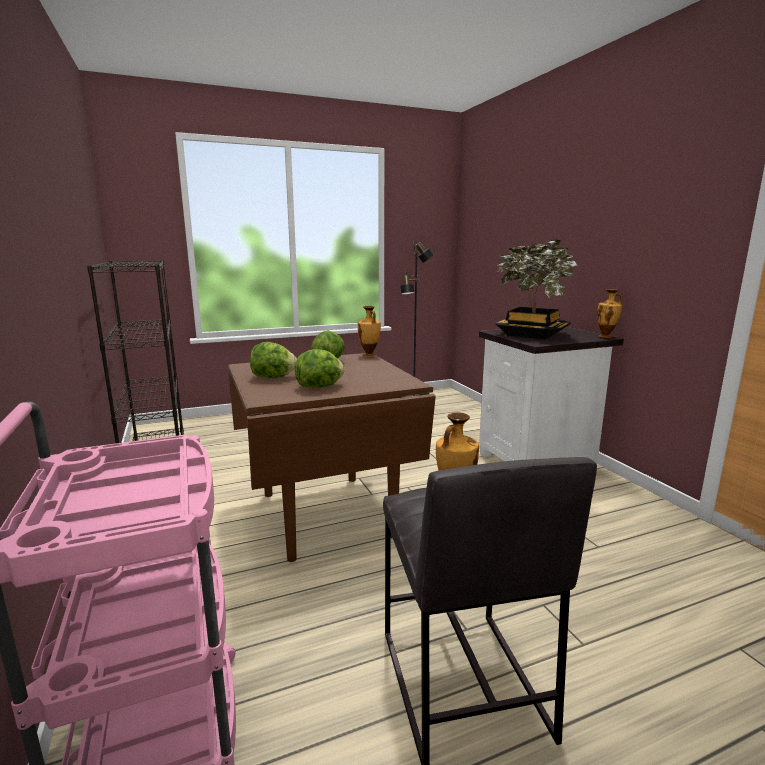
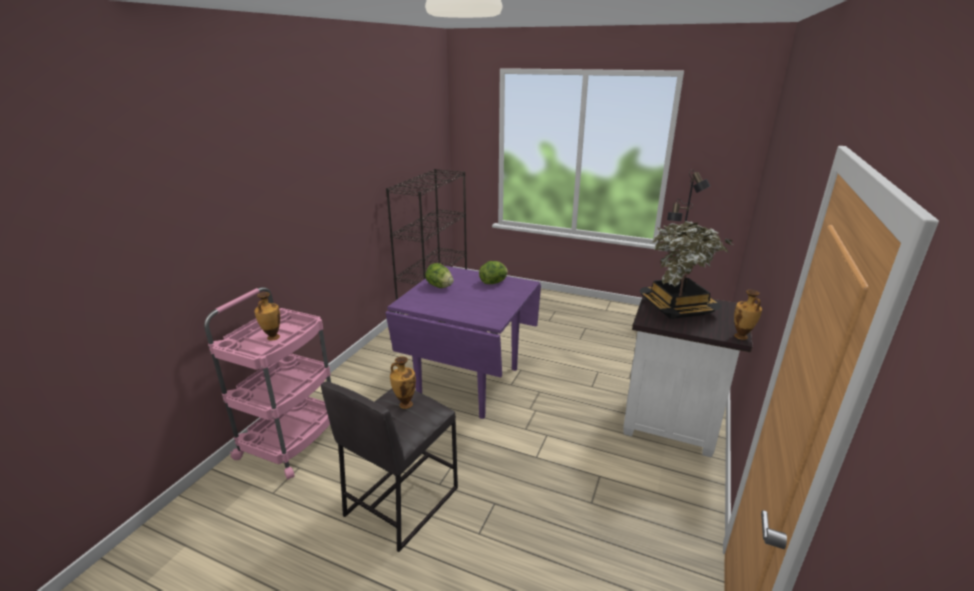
camera: 45 degrees right, 10 degrees up
brown dining table [228,353,436,562] -> purple dining table [386,266,541,419]
lettuce [295,349,344,388] -> none
vase [358,306,381,357] -> vase moved to [254,292,280,341]

